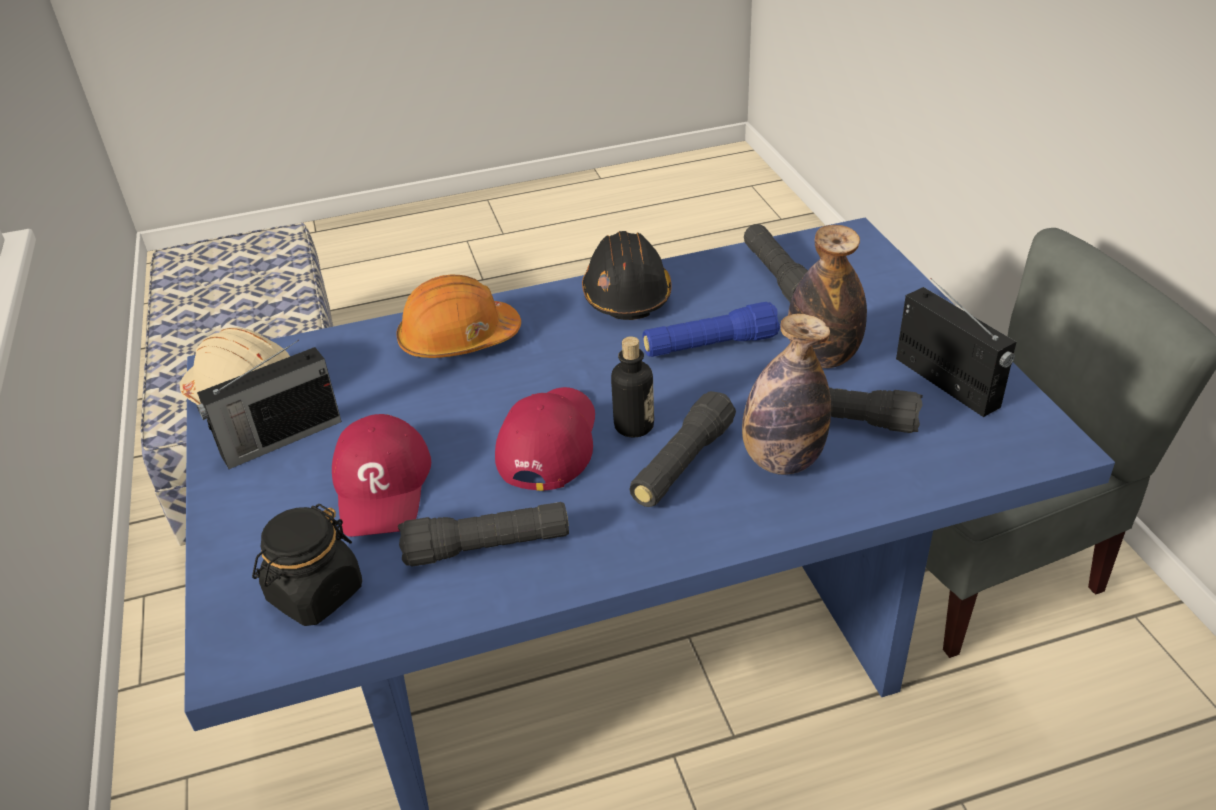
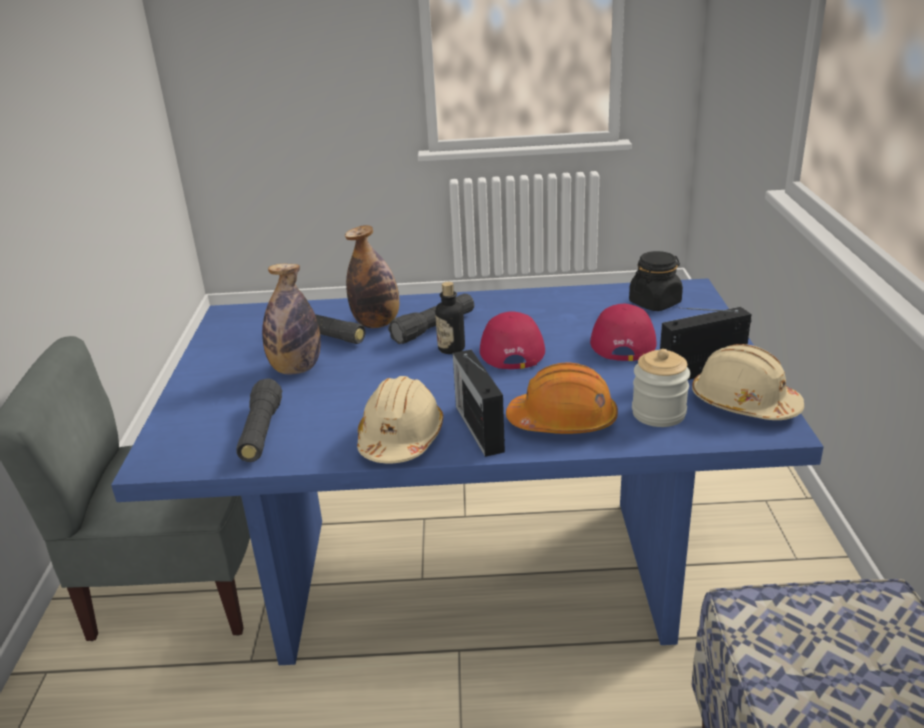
camera: 165 degrees left, 10 degrees down
black flashlight [398,502,569,567] -> none
red cap [495,387,595,491] -> red cap turned 150 degrees clockwise [480,311,545,369]
black hard hat [582,231,672,320] -> beige hard hat [357,376,443,464]
blue flashlight [643,302,780,357] -> none
radio [896,278,1016,417] -> radio moved to [453,349,505,457]
none -> jar [632,349,690,427]

